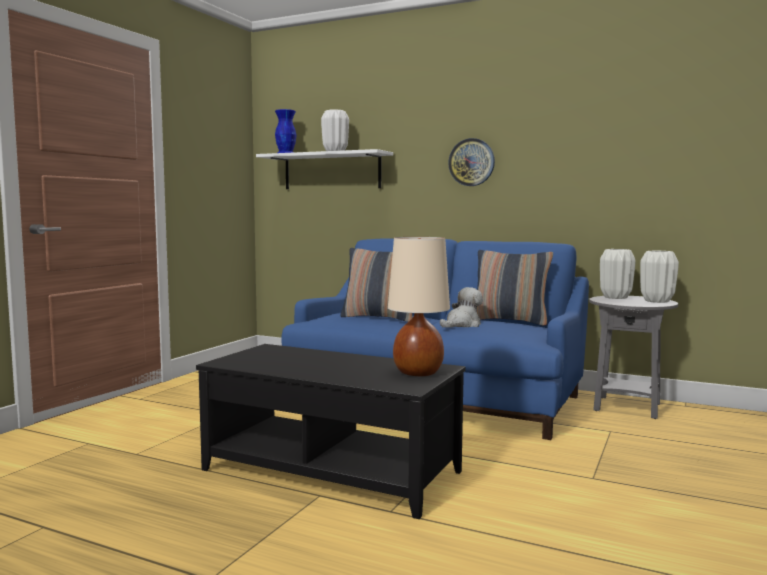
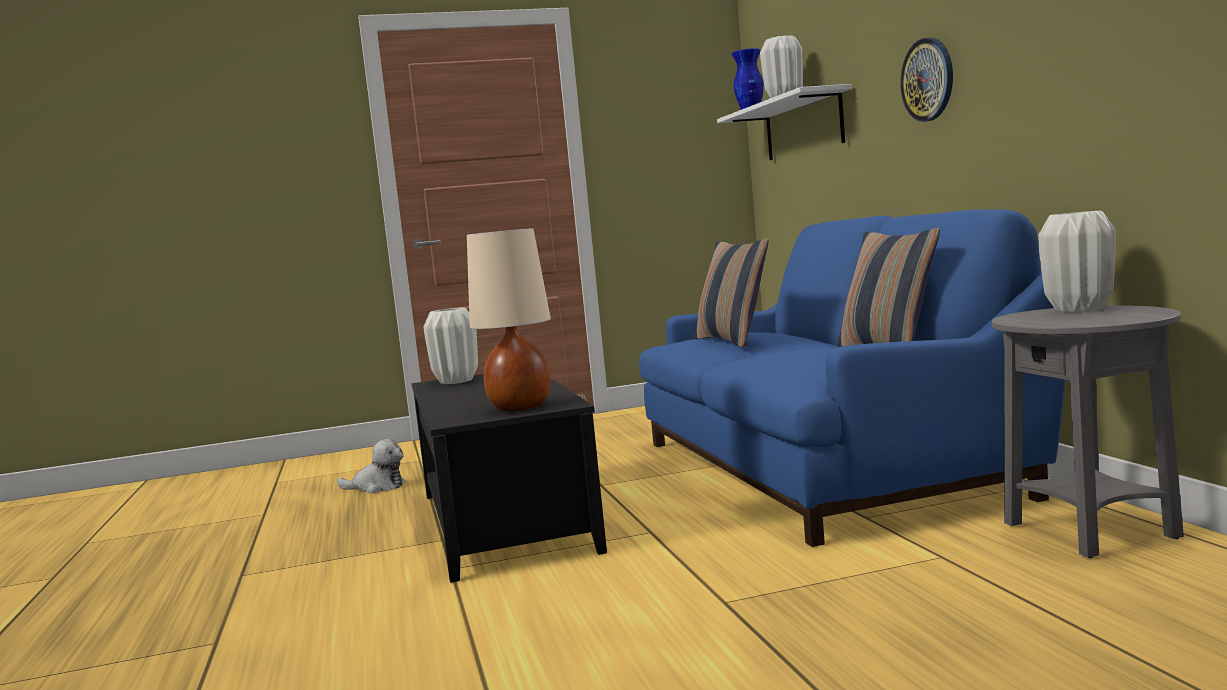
camera: 50 degrees right, 0 degrees up
plush toy [440,287,483,328] -> plush toy moved to [337,439,406,493]
white vase [640,251,679,303] -> white vase moved to [424,308,478,384]

